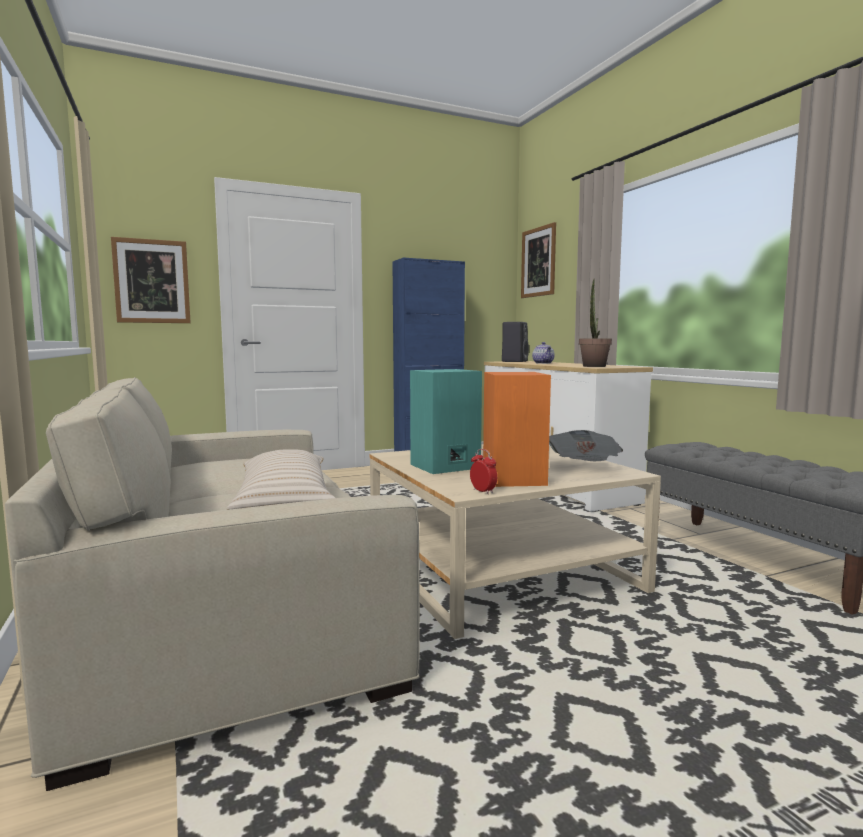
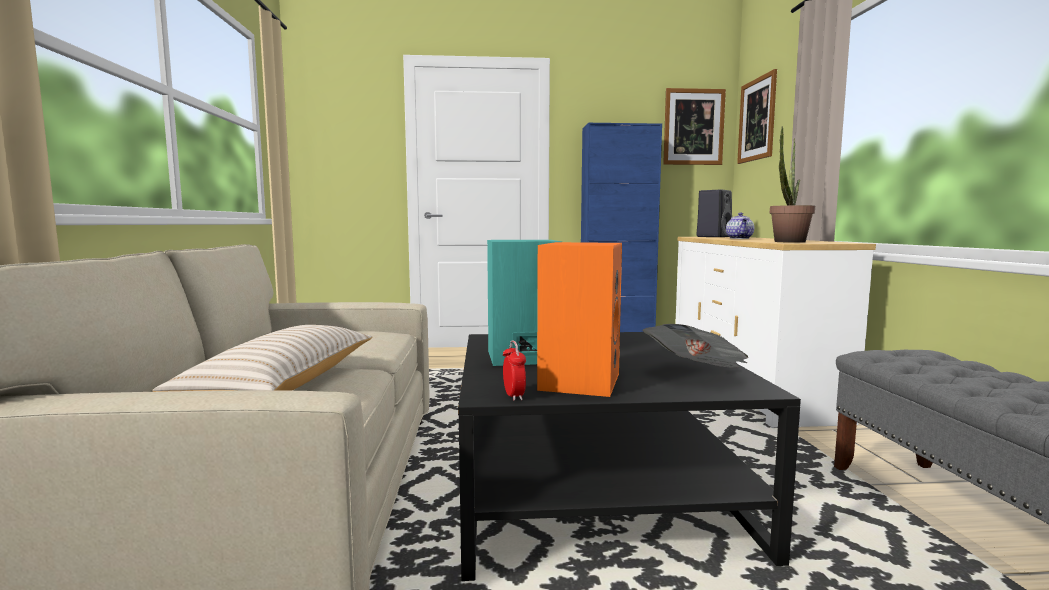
camera: 20 degrees right, 0 degrees up
picture [111,237,191,323] -> picture moved to [663,88,726,165]
beige coffee table [370,444,661,639] -> black coffee table [458,332,801,581]

